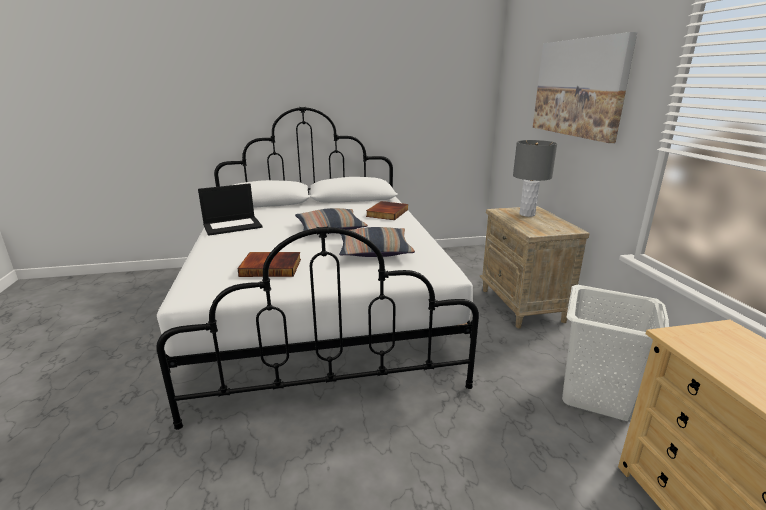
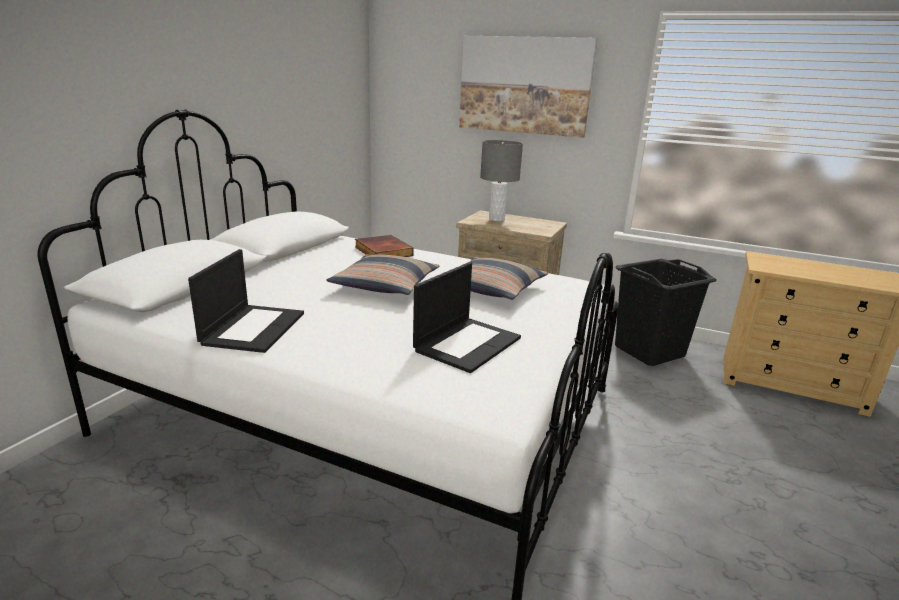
camera: 55 degrees left, 0 degrees up
book [237,252,301,277] -> laptop [413,262,521,373]
white laundry basket [562,285,669,421] -> black laundry basket [615,259,716,366]

